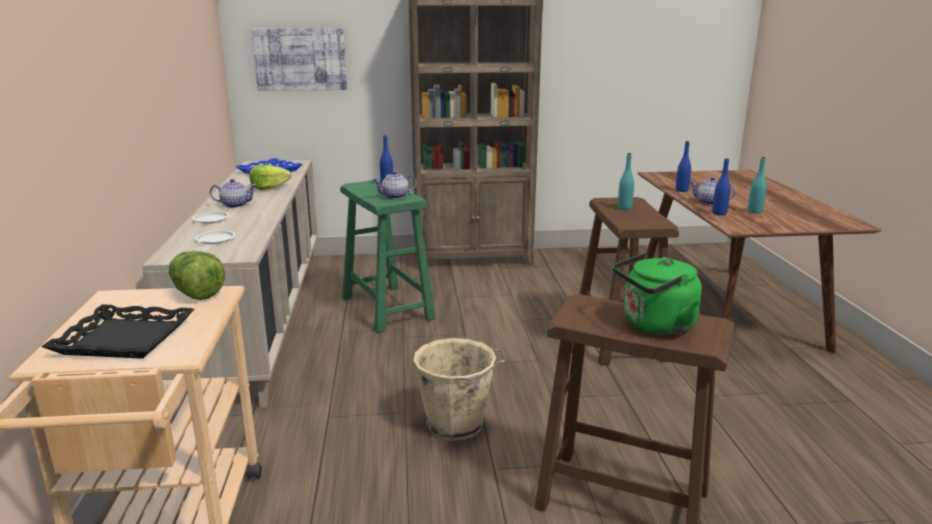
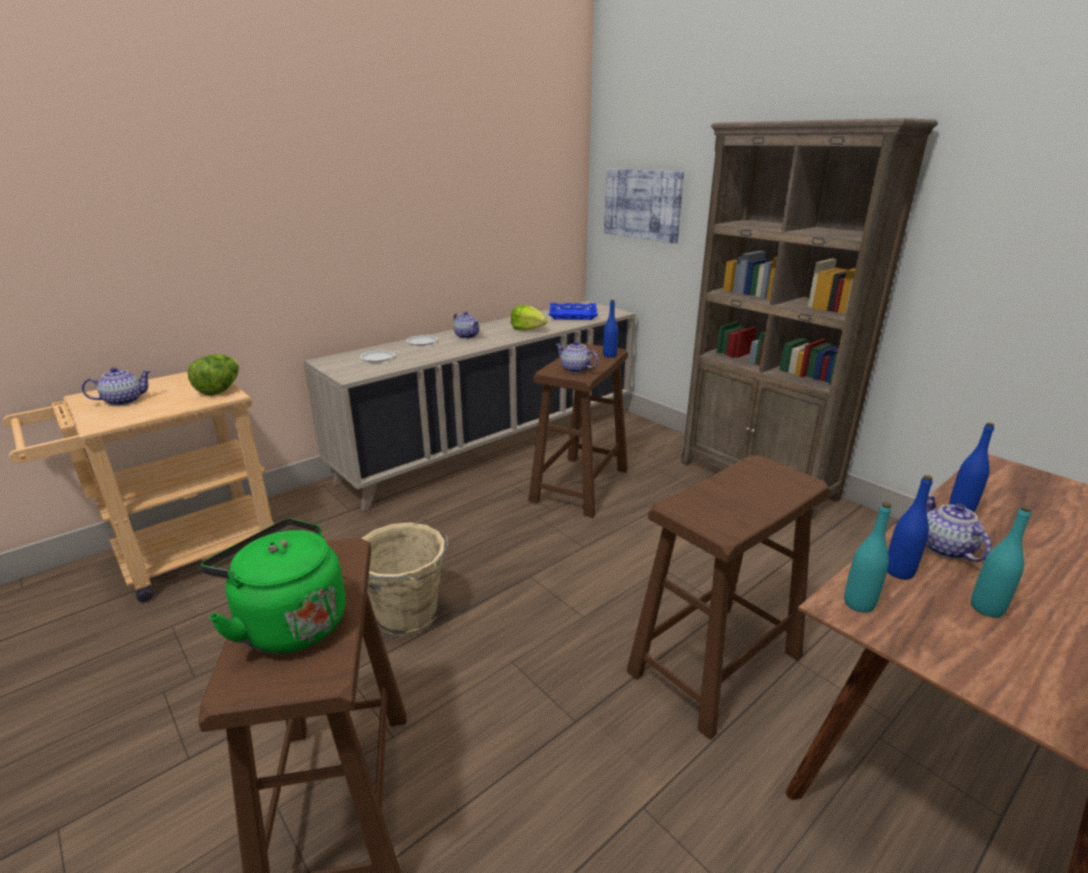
camera: 55 degrees right, 5 degrees up
black tray [42,304,194,359] -> teapot [82,367,151,406]
green stool [340,179,436,333] -> brown stool [528,343,628,518]
turquoise bottle [618,153,634,210] -> turquoise bottle moved to [844,502,892,613]

